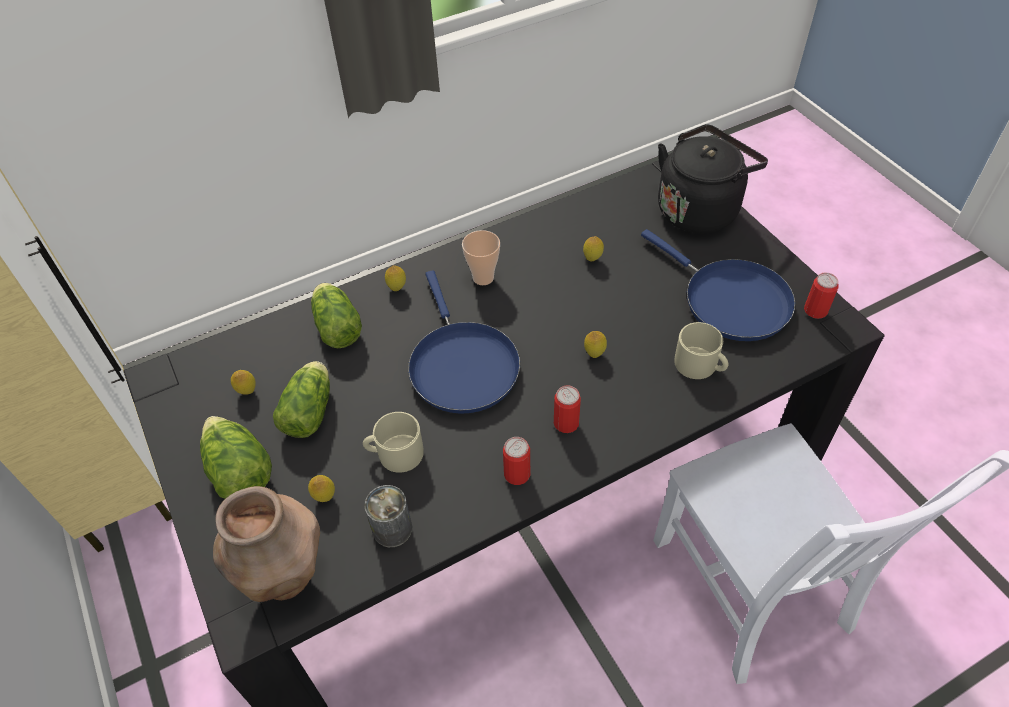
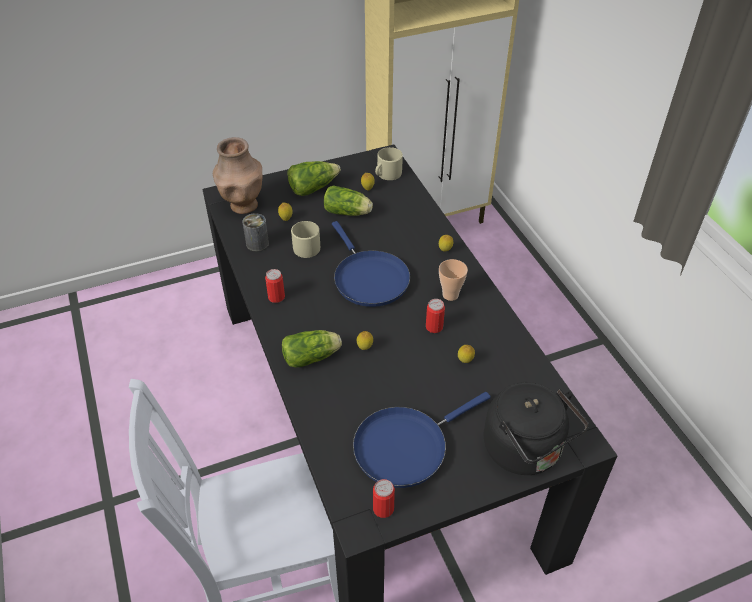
camera: 95 degrees right, 5 degrees down
lettuce [311,283,362,348] -> lettuce moved to [282,330,342,368]
blue frying pan [408,270,520,414] -> blue frying pan turned 105 degrees counterclockwise [332,221,410,307]
can [554,386,581,433] -> can moved to [426,299,445,333]
beige mug [674,322,728,379] -> beige mug moved to [375,147,403,180]

